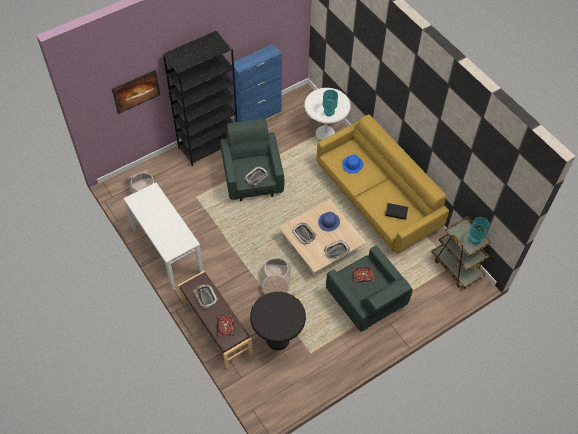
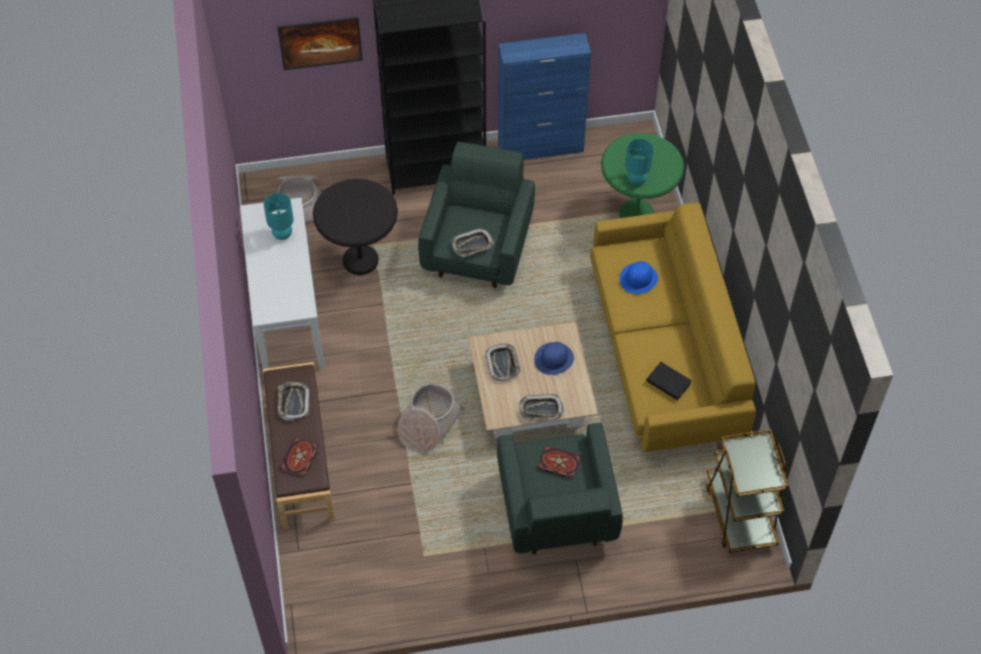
camera: 25 degrees right, 0 degrees up
black side table [250,292,306,350] -> black side table moved to [313,179,398,275]
white side table [304,88,351,140] -> green side table [601,133,684,218]
turquoise table lamp [469,217,490,244] -> turquoise table lamp moved to [264,193,294,240]

